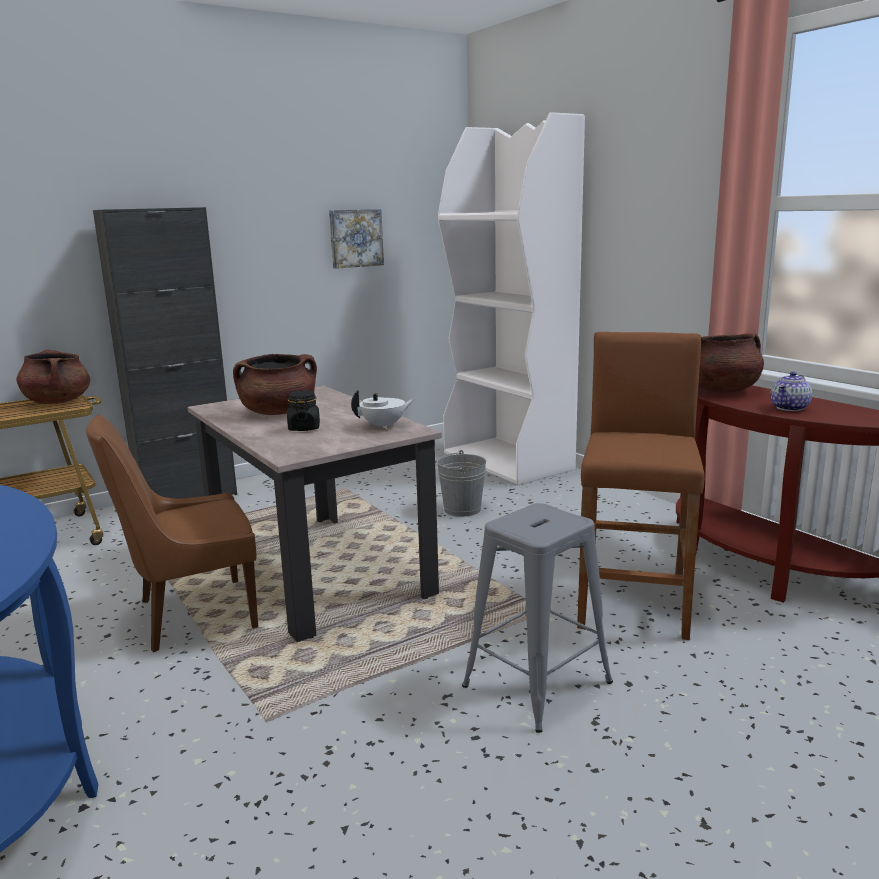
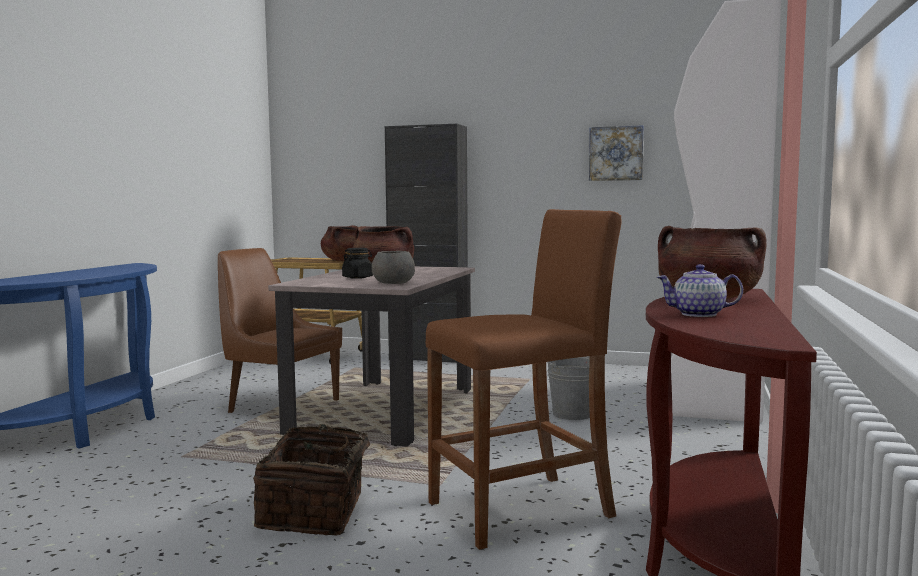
camera: 50 degrees right, 10 degrees down
white teapot [351,390,415,430] -> grey bowl [372,251,415,284]
grey stool [462,503,613,733] -> basket [253,424,389,535]

